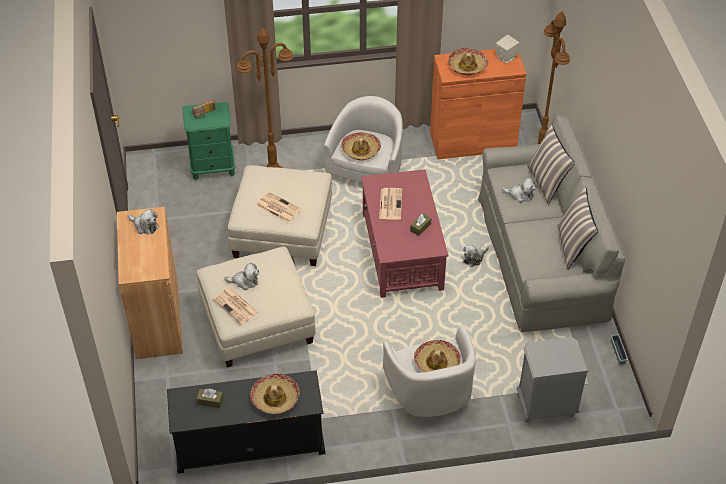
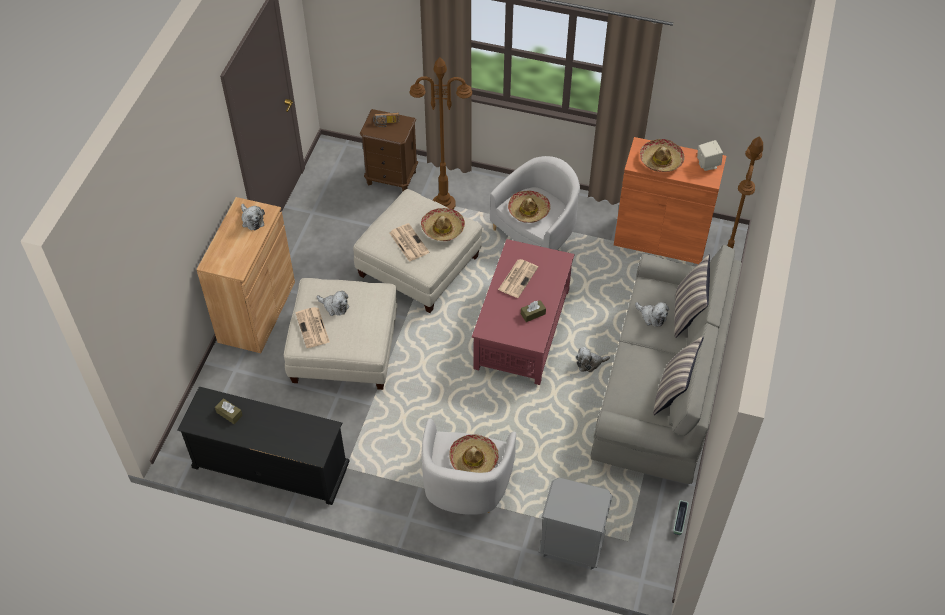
camera: 25 degrees right, 5 degrees up
green nightstand [182,102,236,180] -> brown nightstand [360,109,418,191]
hat [250,374,300,414] -> hat moved to [421,208,465,241]

